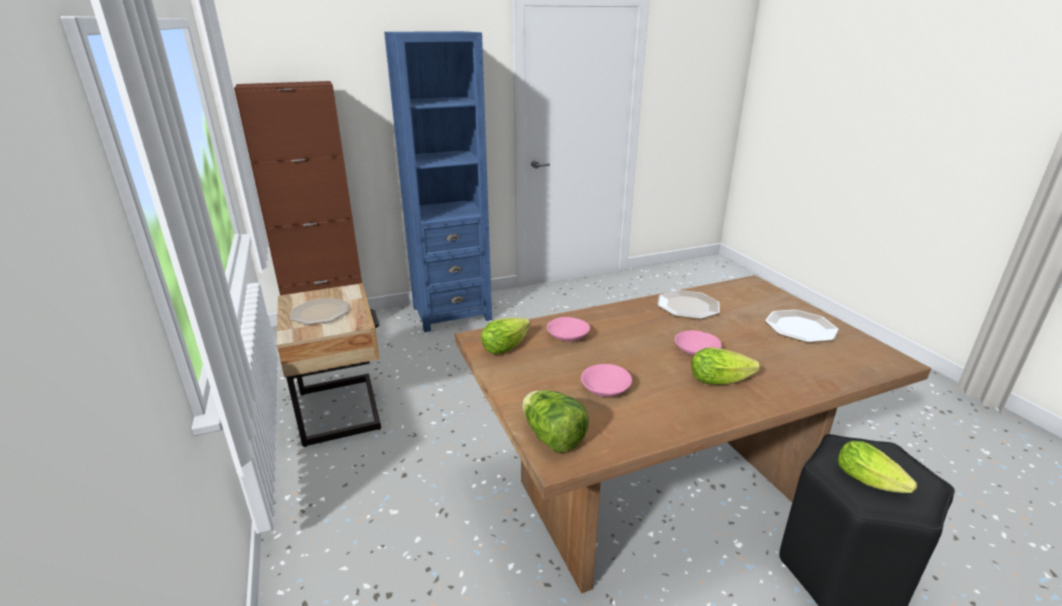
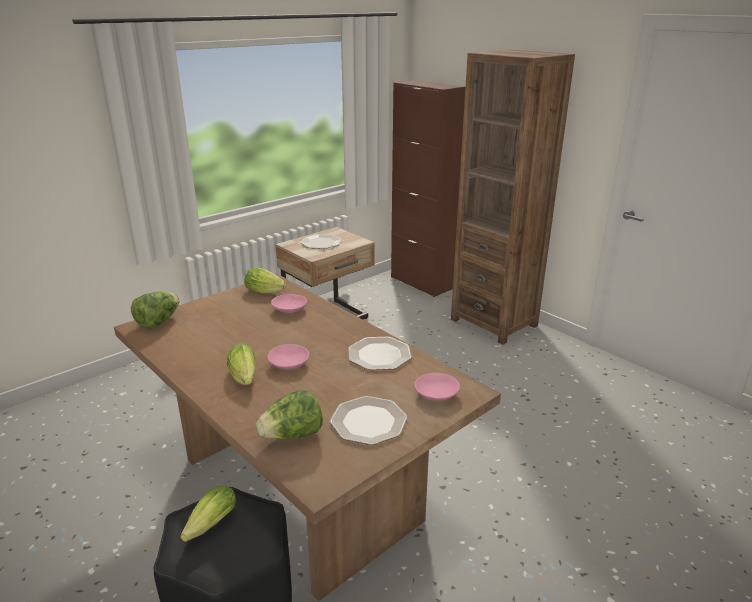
camera: 70 degrees right, 0 degrees up
blue bookcase [384,31,492,332] -> brown bookcase [451,49,575,345]
pink bowl [581,364,632,397] -> pink bowl moved to [414,373,460,401]
none -> lettuce [256,390,323,439]

